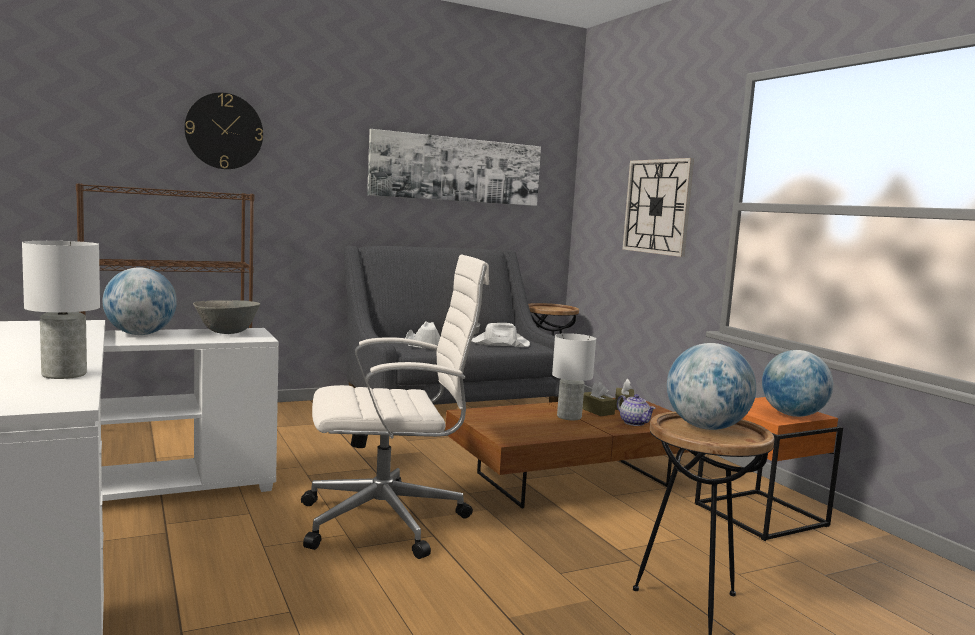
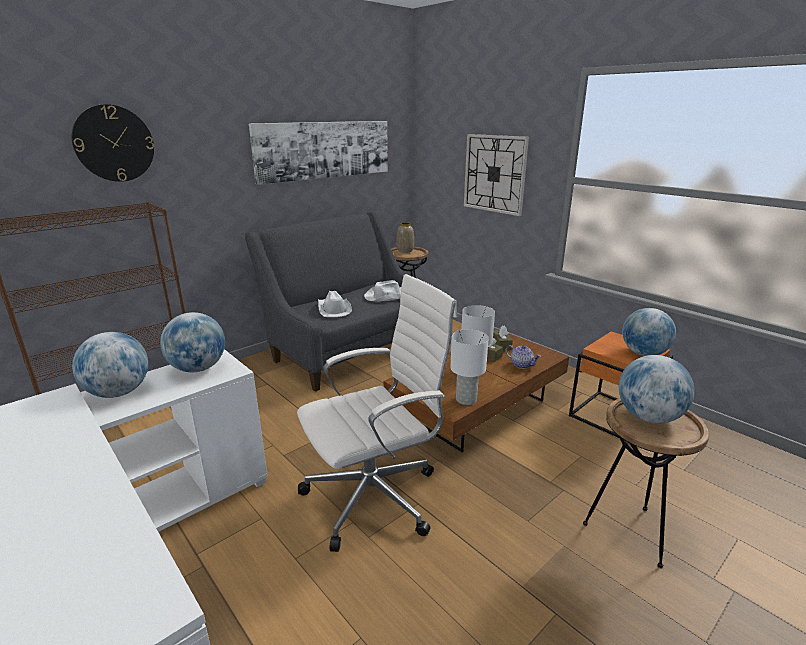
camera: 15 degrees left, 15 degrees up
white table lamp [22,241,100,379] -> white table lamp moved to [450,329,489,405]
grey bowl [193,300,260,334] -> globe [160,312,225,372]
none -> vase [396,222,414,253]

